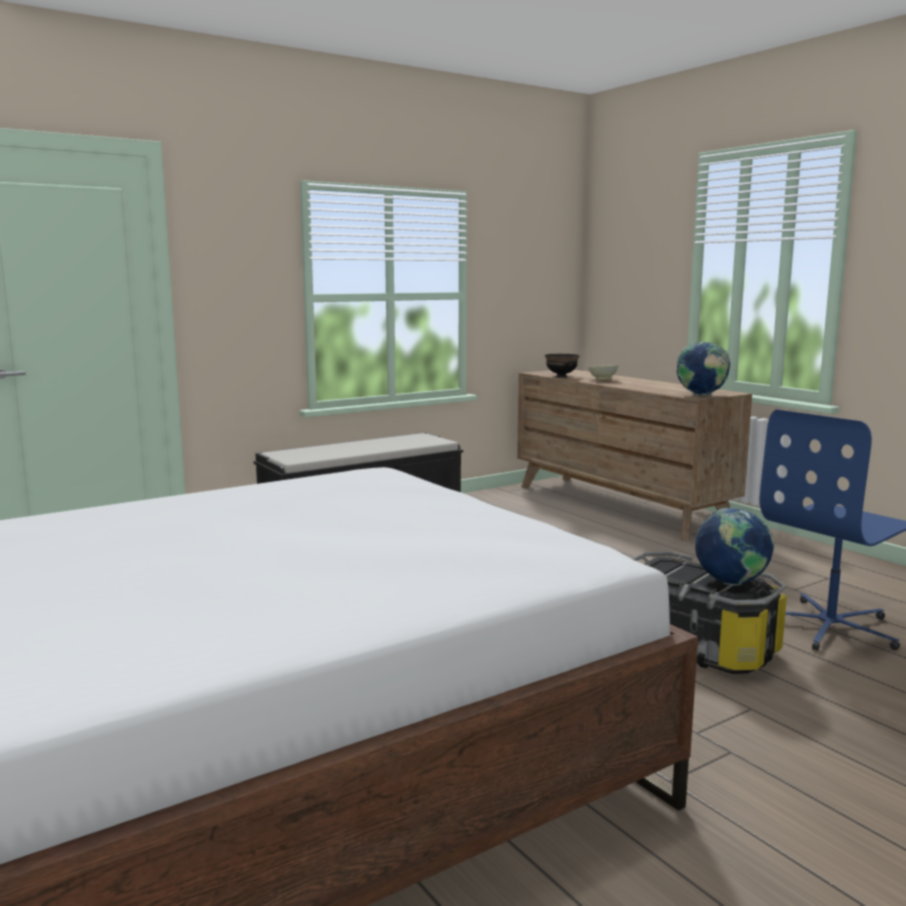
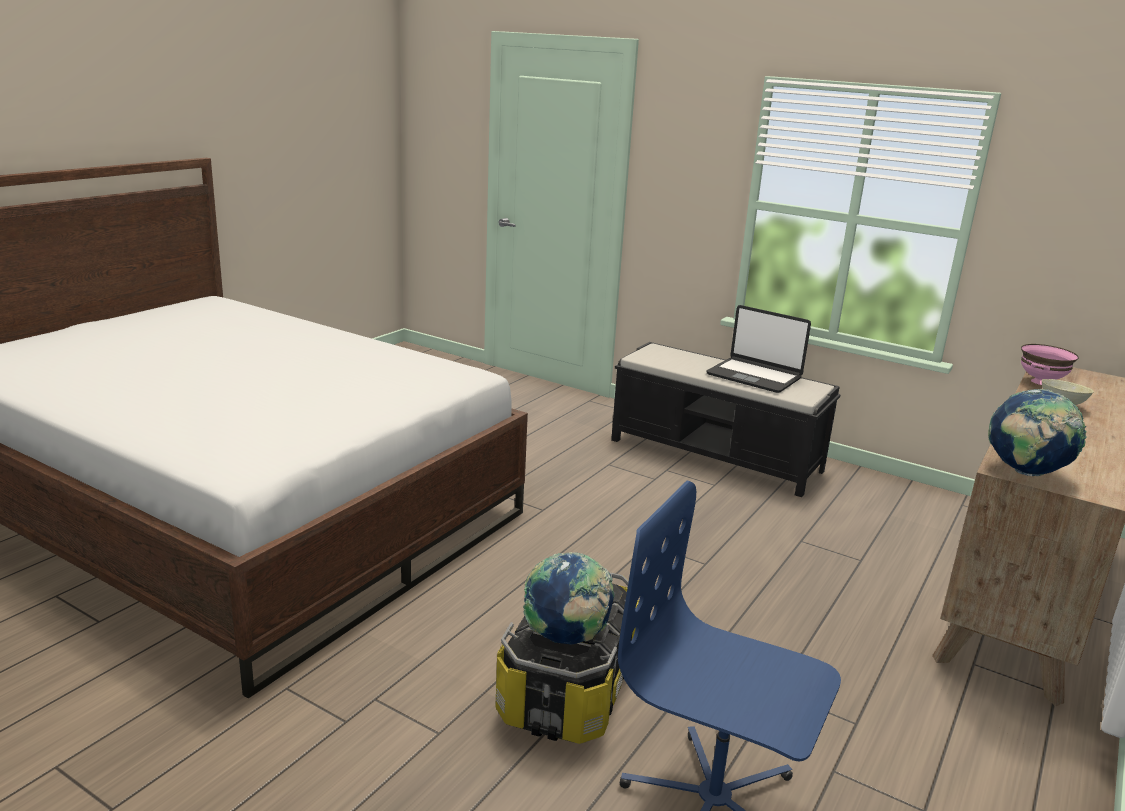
camera: 65 degrees right, 10 degrees up
black bowl [545,354,580,378] -> pink bowl [1021,344,1079,385]
none -> laptop [706,305,811,393]

